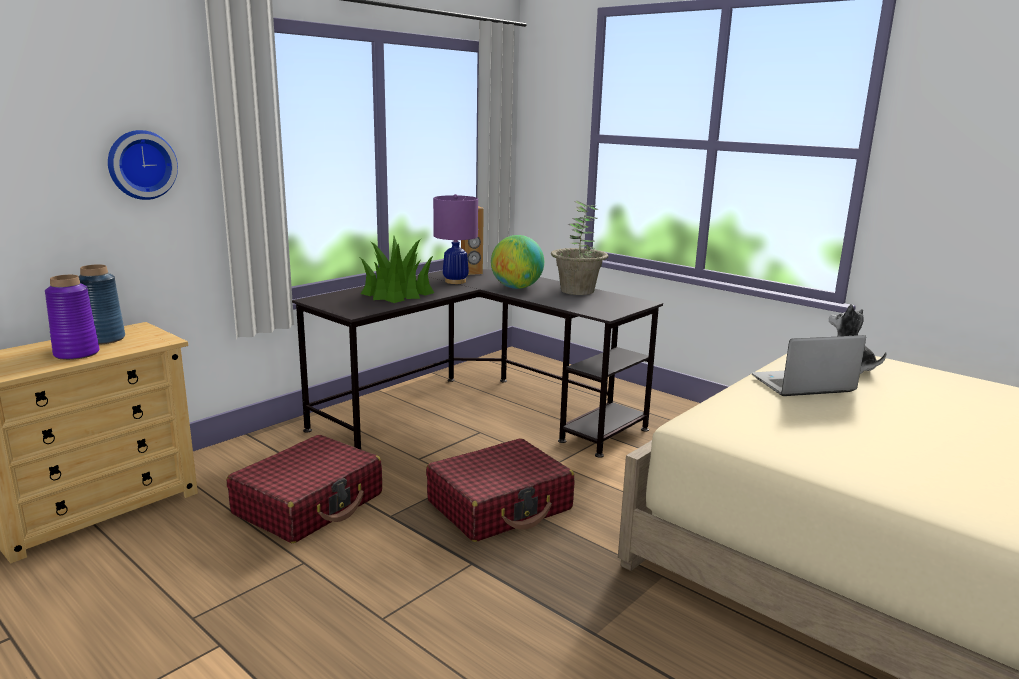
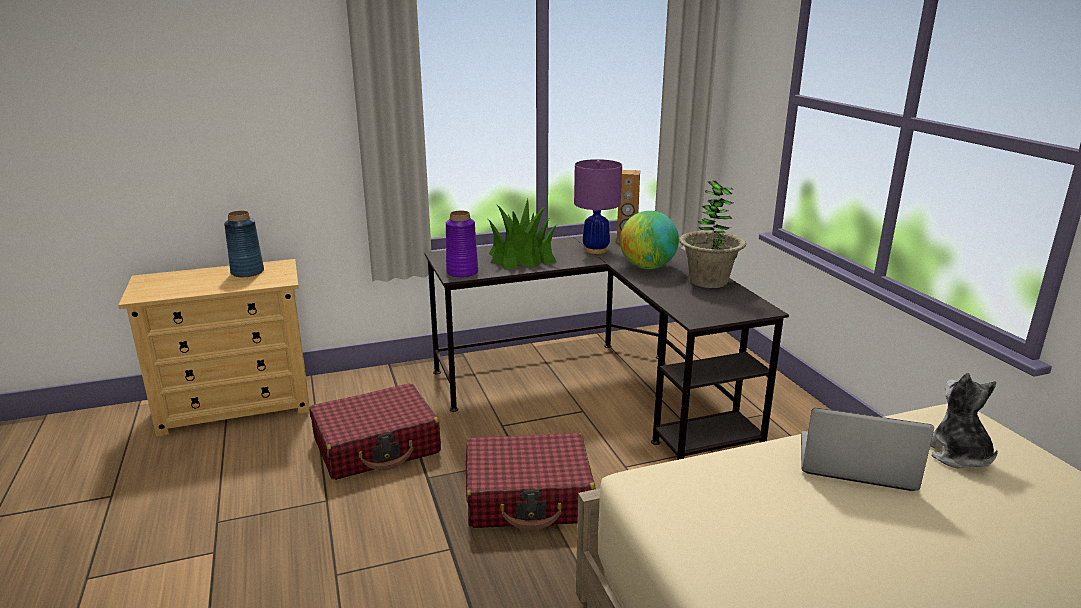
camera: 30 degrees right, 5 degrees up
purple vase [45,275,99,360] -> purple vase moved to [446,211,478,278]
wall clock [108,130,178,200] -> none

